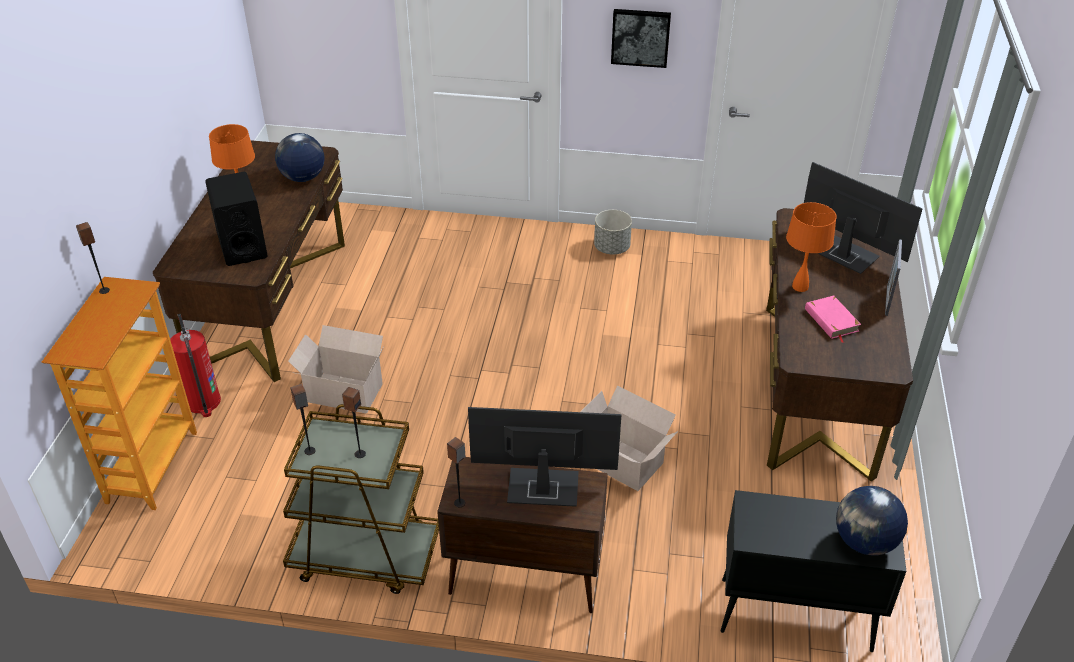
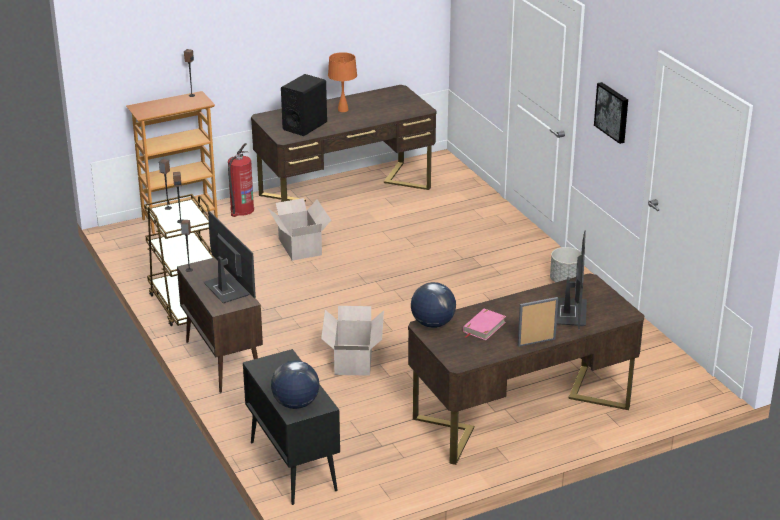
camera: 55 degrees right, 10 degrees down
globe [275,133,324,182] -> globe moved to [411,282,456,328]
orange table lamp [786,202,837,292] -> none

